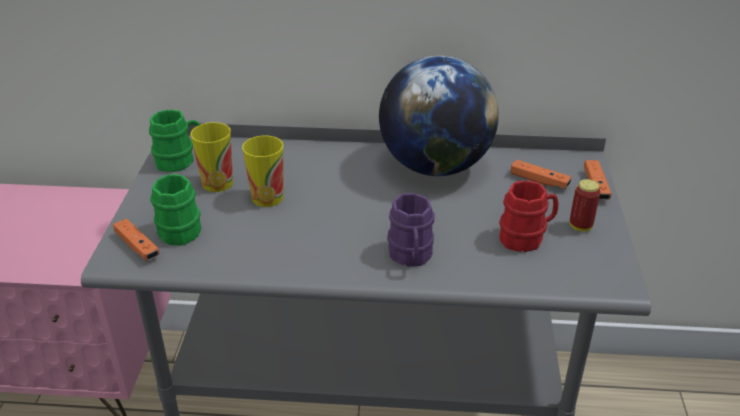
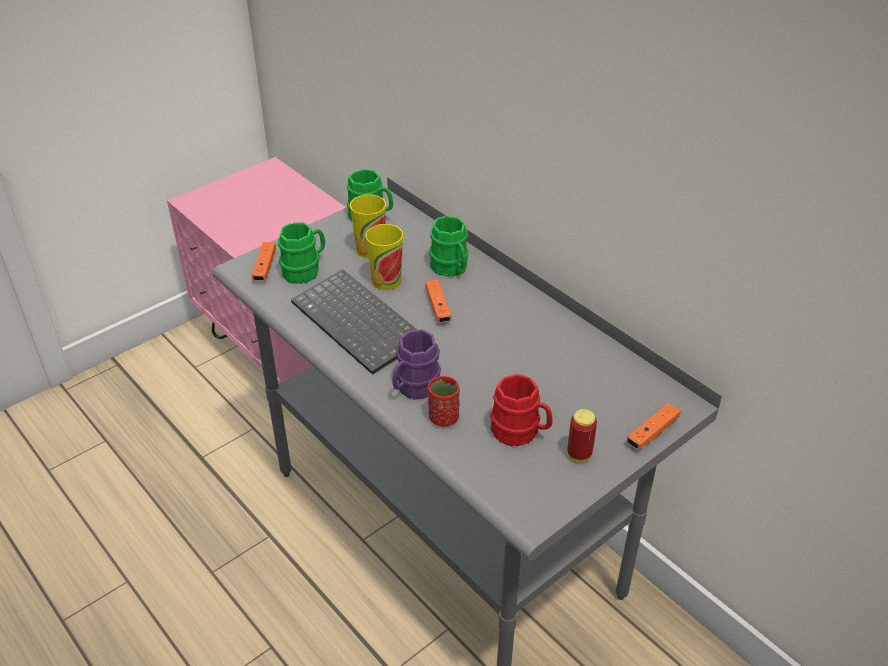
camera: 45 degrees right, 5 degrees up
globe [379,56,499,176] -> none
orange game controller [511,160,571,189] -> orange game controller moved to [425,280,452,323]
none -> keyboard [291,269,417,375]
none -> red cup [428,376,459,426]
none -> green mug [429,216,468,277]

